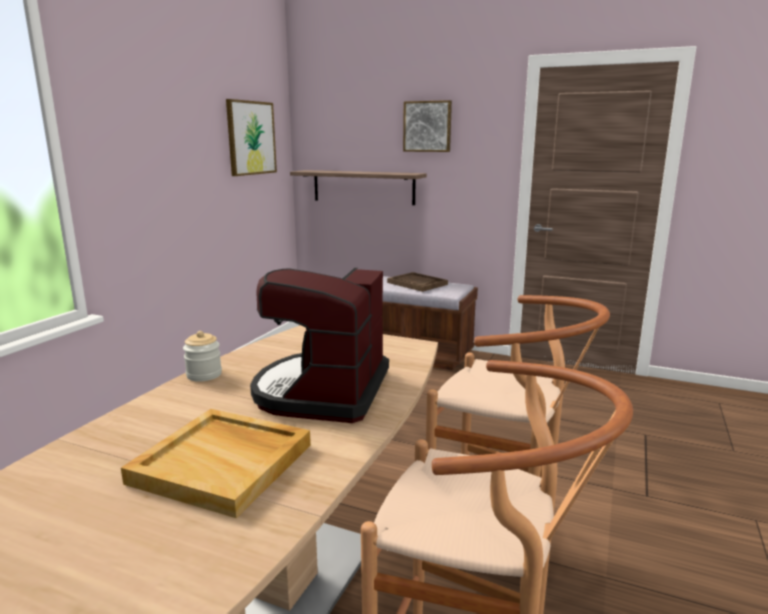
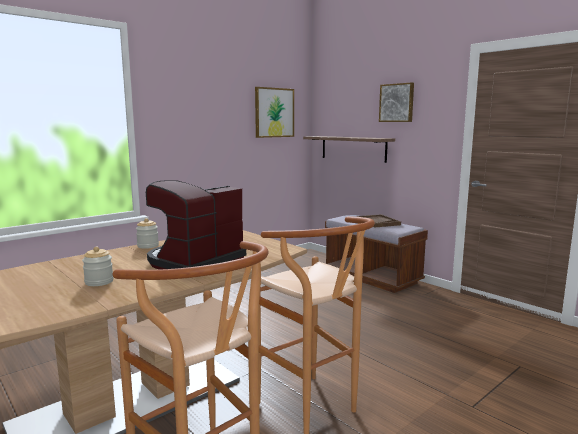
camera: 25 degrees right, 5 degrees down
beige tray [121,409,311,518] -> jar [82,247,114,286]

